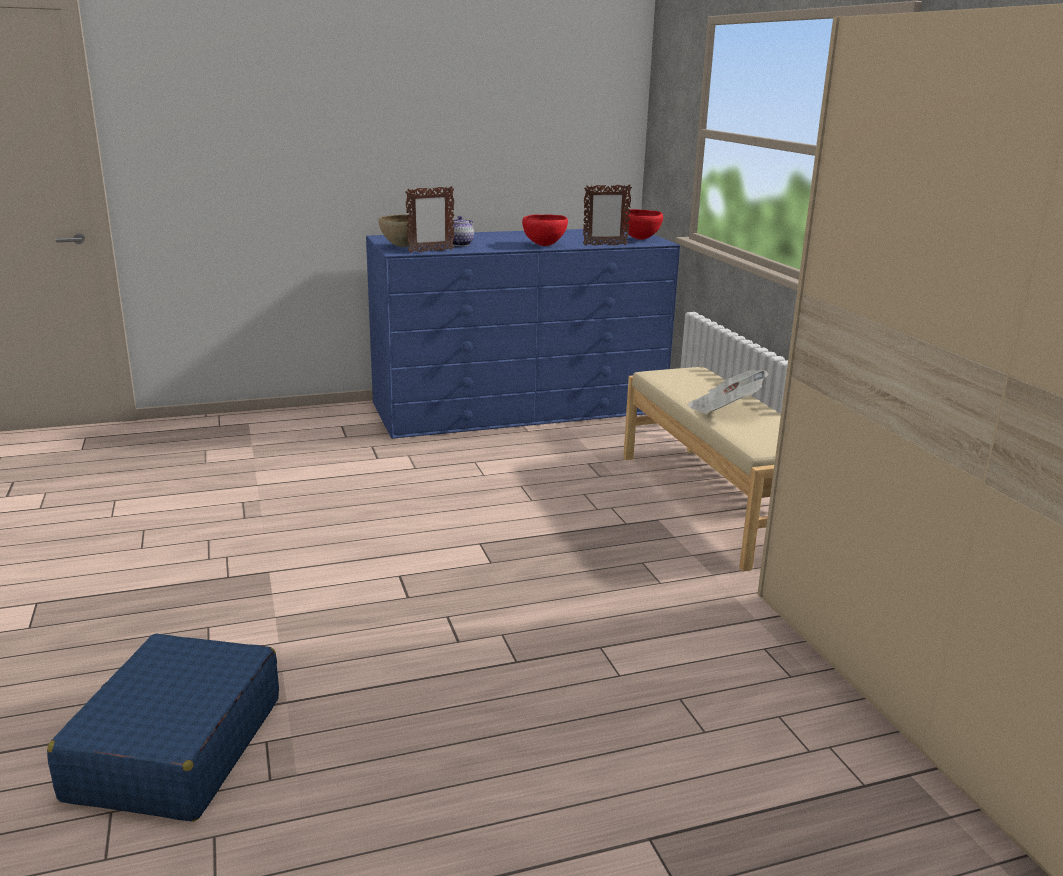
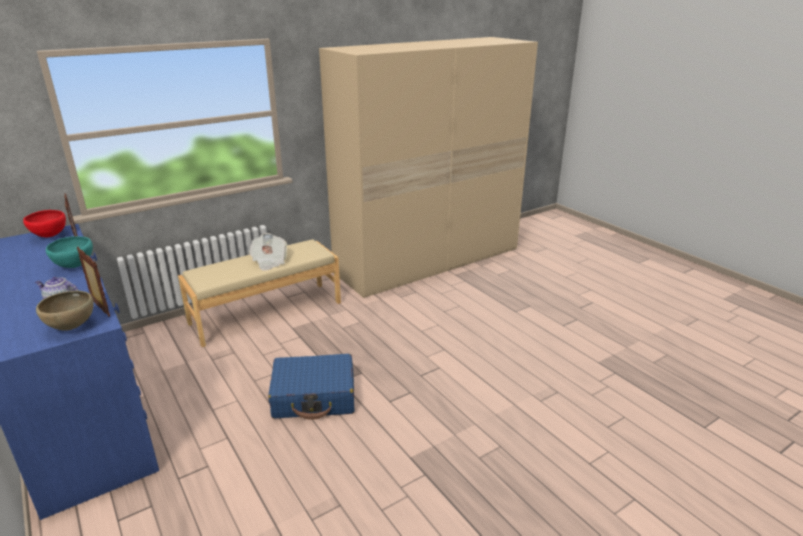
camera: 105 degrees left, 5 degrees up
blue suitcase [47,634,279,822] -> blue suitcase moved to [268,354,355,420]
red bowl [522,214,568,246] -> turquoise bowl [46,236,93,268]

